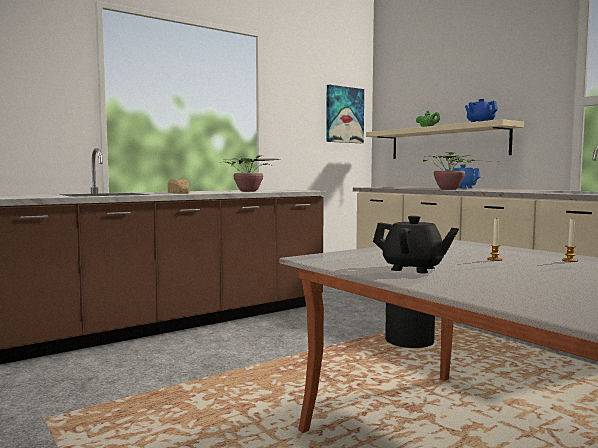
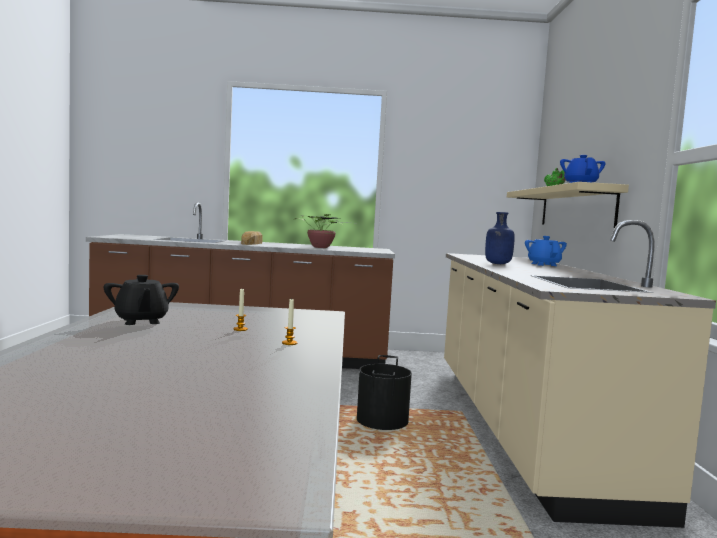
camera: 35 degrees right, 0 degrees up
picture [326,84,364,143] -> none
potted plant [423,152,505,190] -> blue bottle [485,212,515,264]

